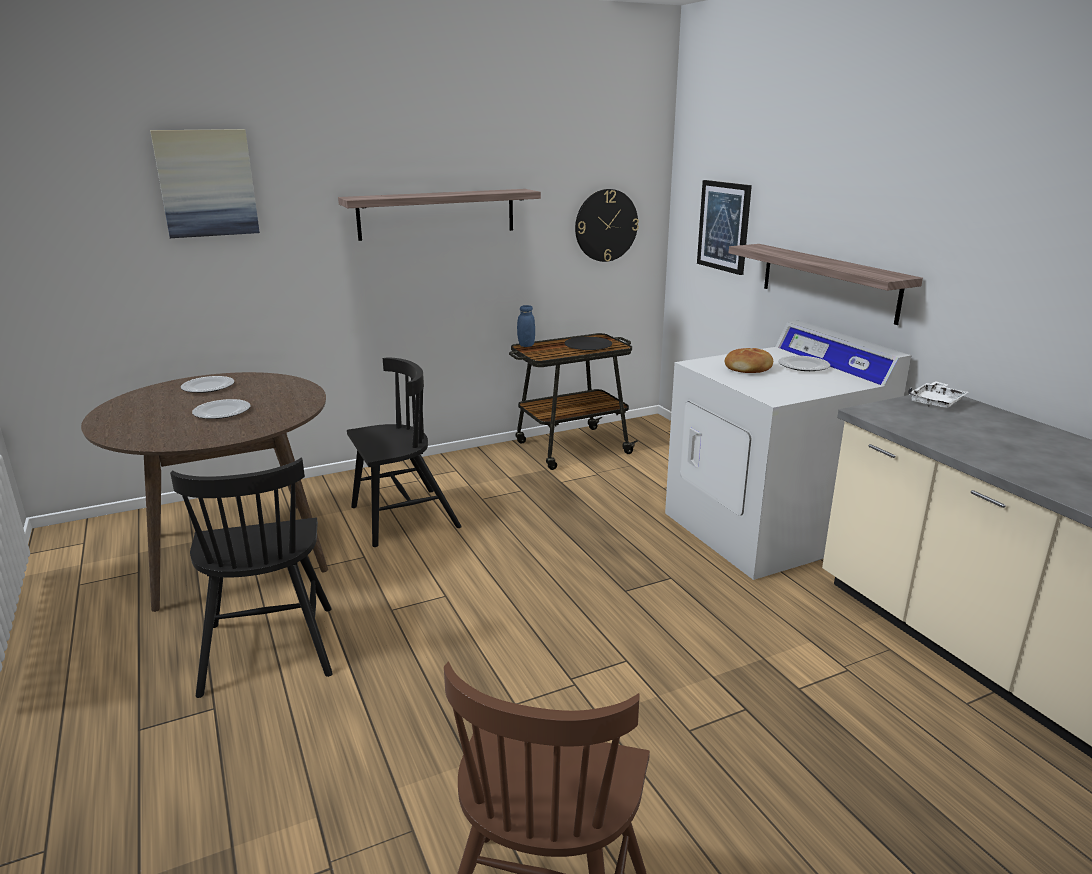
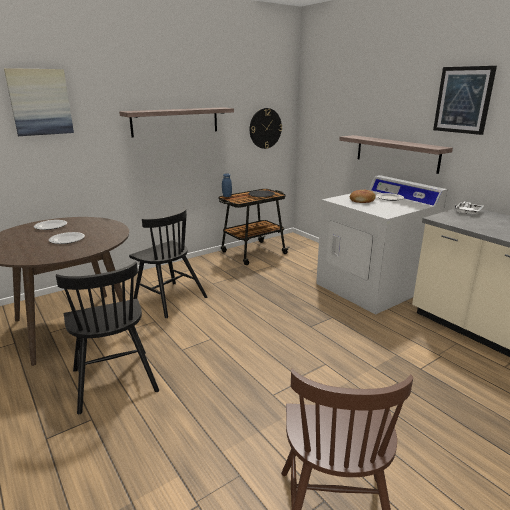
camera: 10 degrees left, 0 degrees up
black chair [347,357,462,547] -> black chair turned 75 degrees clockwise [129,207,207,318]
picture [697,180,752,275] -> picture moved to [433,66,497,135]

